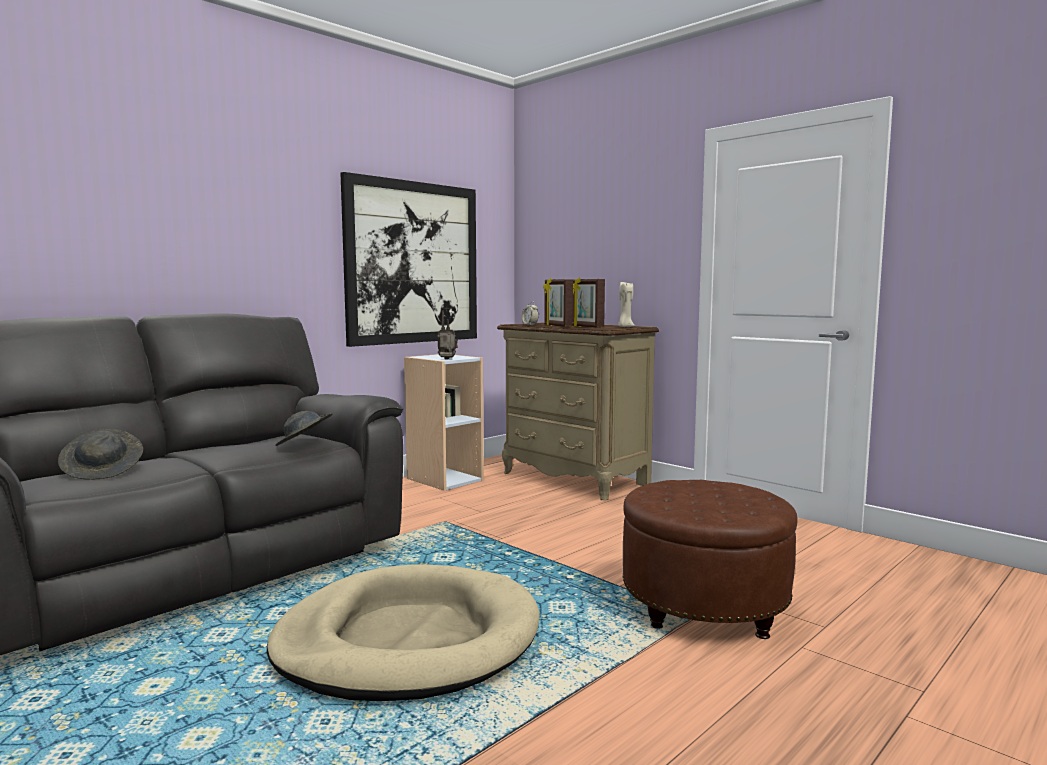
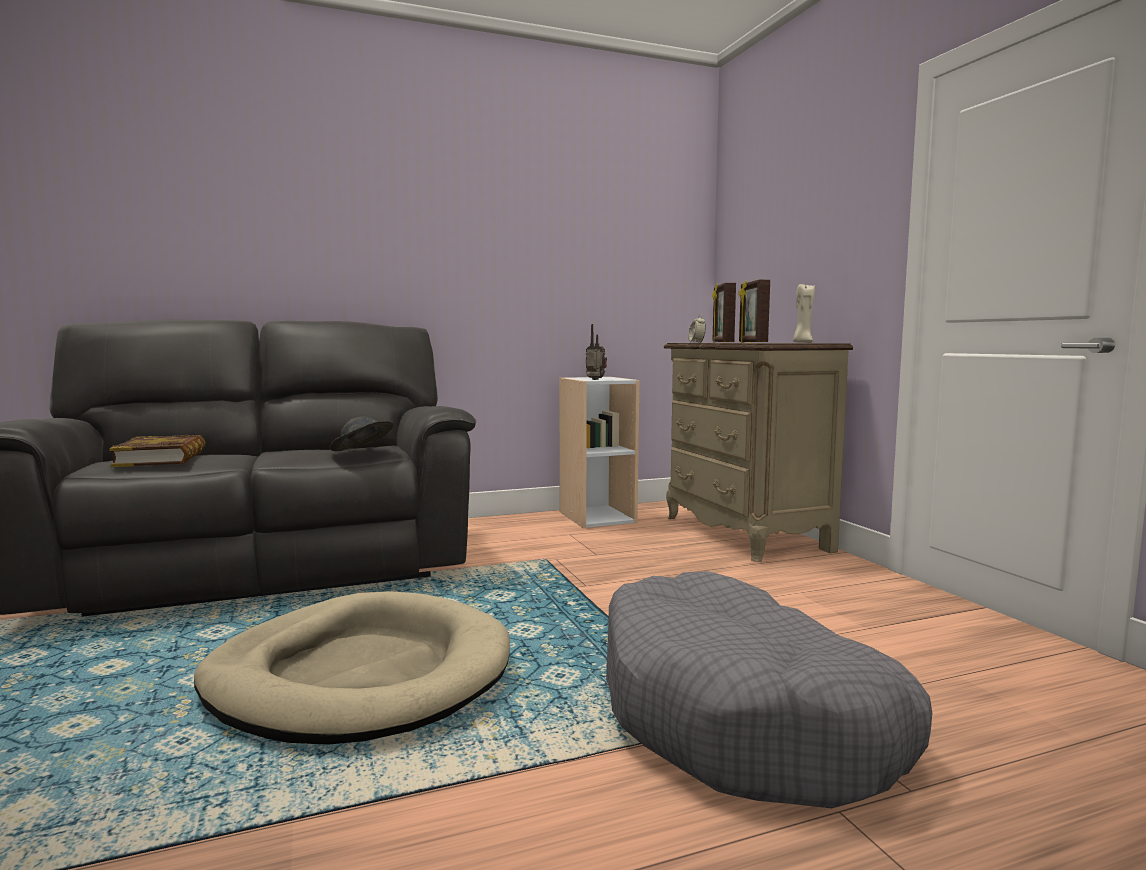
camera: 25 degrees right, 0 degrees up
grey hat [58,429,143,480] -> book [109,435,206,467]
picture [340,172,477,347] -> none
brown ottoman [623,480,797,639] -> grey dog bed [606,571,932,808]

